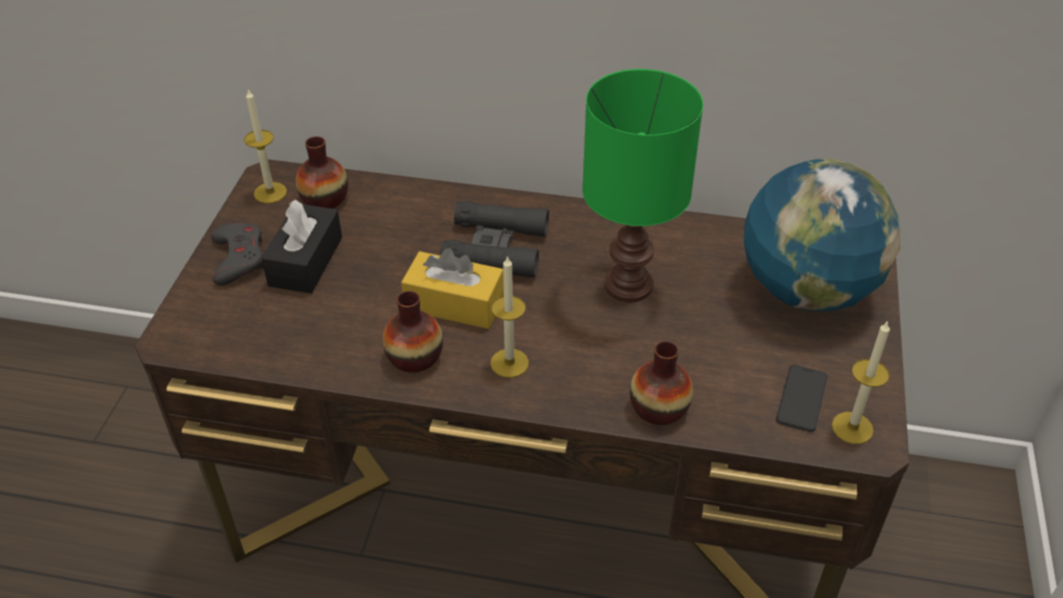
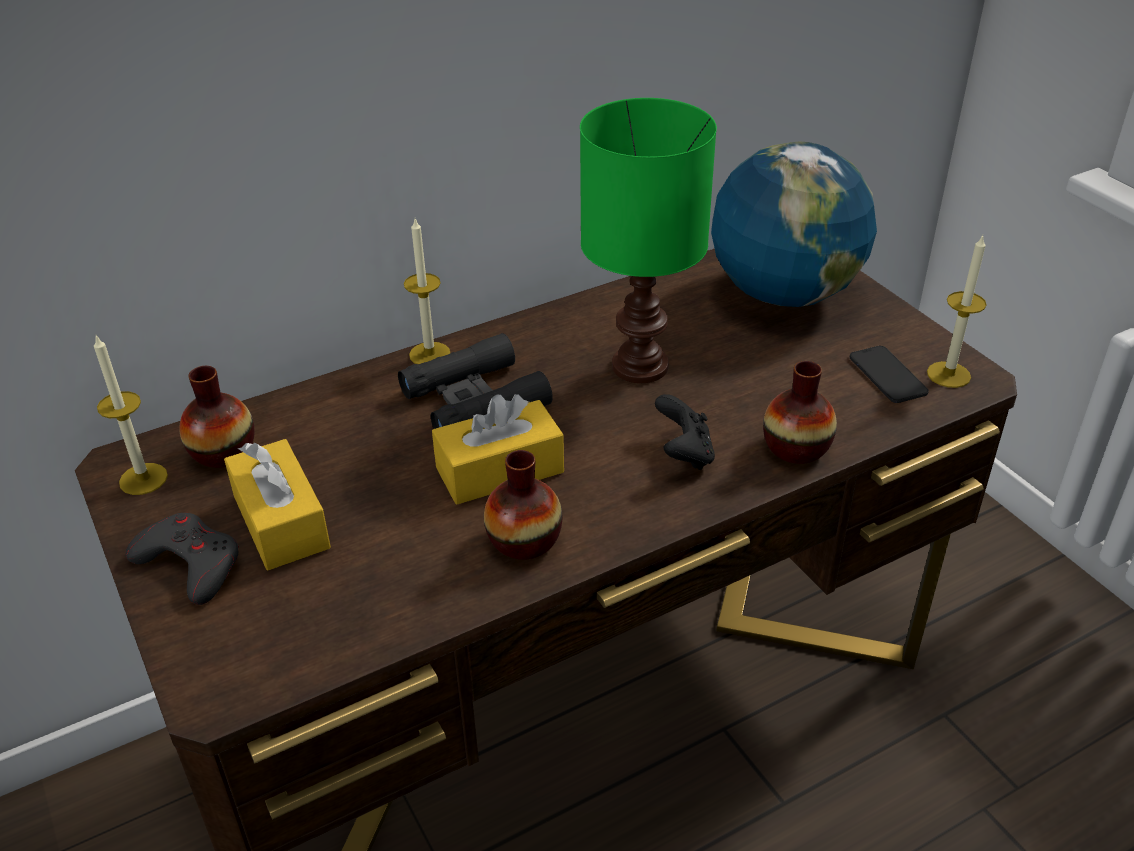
camera: 40 degrees left, 5 degrees down
black tissue box [261,200,342,294] -> yellow tissue box [224,439,331,570]
candle [490,255,529,378] -> candle moved to [404,219,450,364]
none -> black game controller [655,394,715,470]

